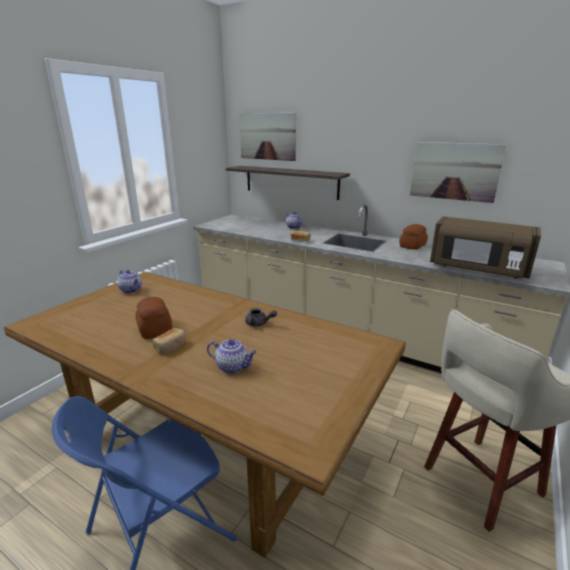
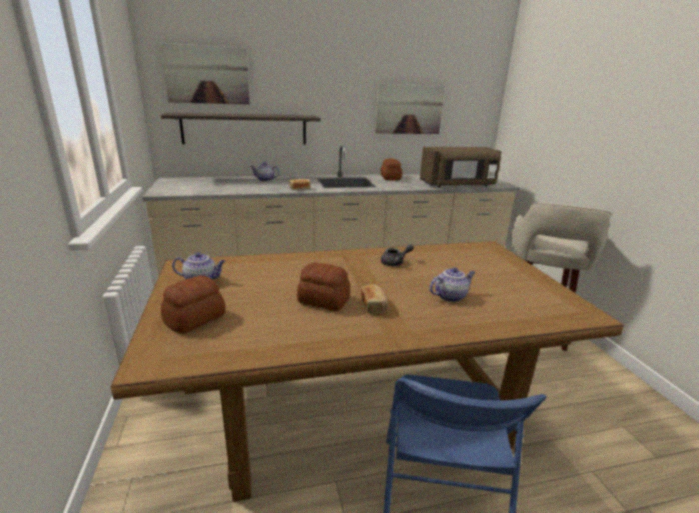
camera: 45 degrees left, 0 degrees up
none -> bread [161,275,226,334]

